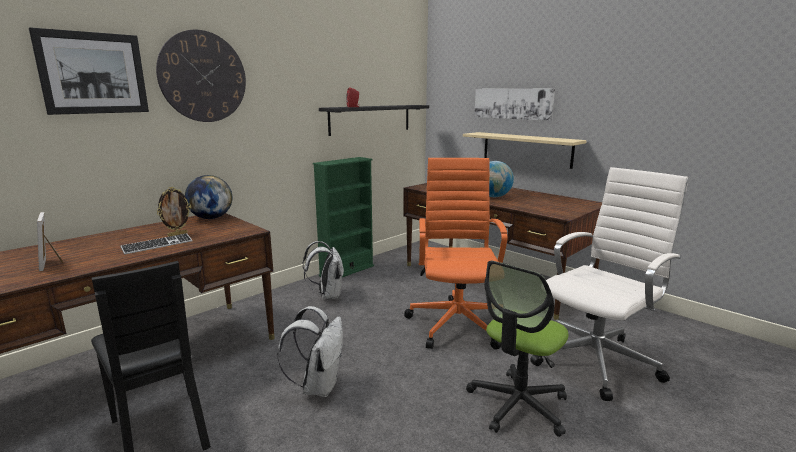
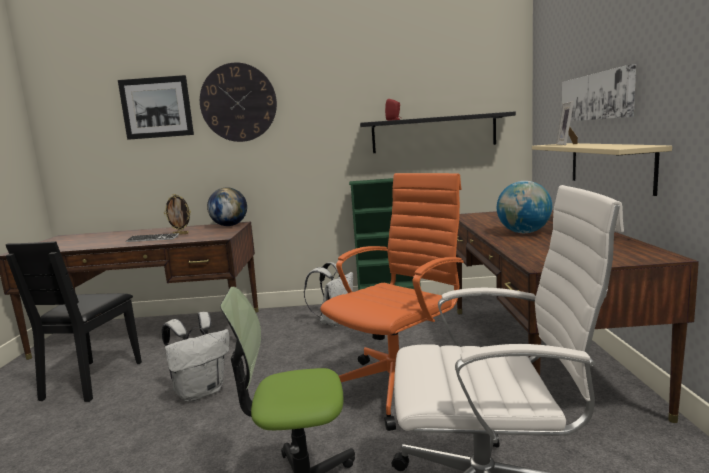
camera: 45 degrees right, 5 degrees down
picture frame [37,212,64,271] -> picture frame moved to [556,102,578,145]

